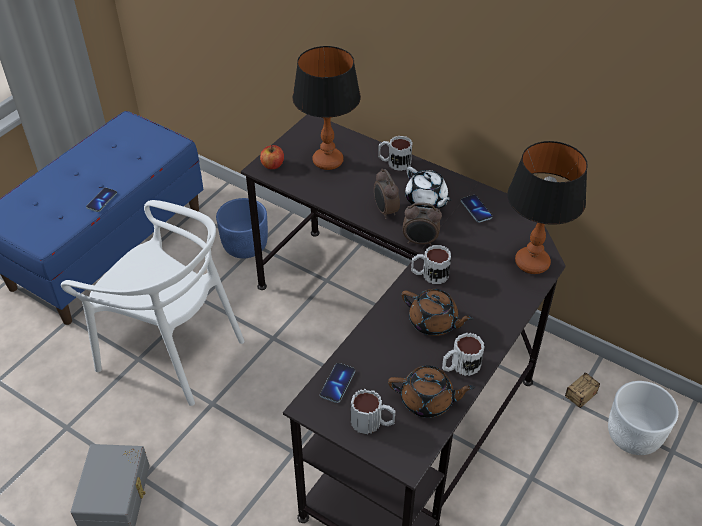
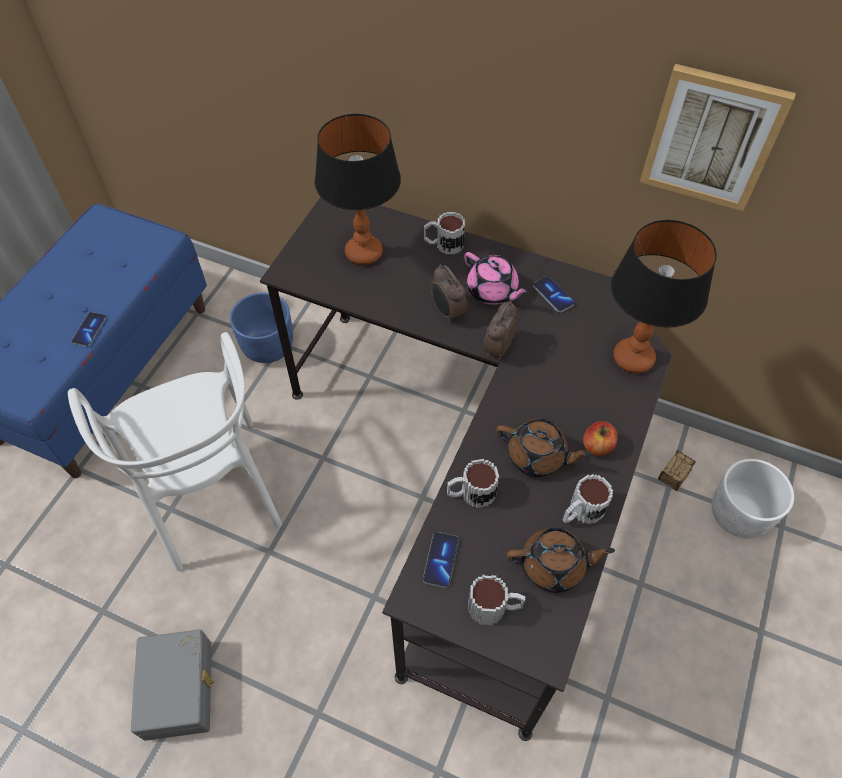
camera: 10 degrees left, 10 degrees up
white chair [61,200,245,406] -> white chair turned 45 degrees clockwise [68,332,282,571]
apple [260,145,284,169] -> apple moved to [583,421,617,456]
alarm clock [403,203,442,246] -> alarm clock turned 120 degrees clockwise [483,301,518,359]
white teapot [405,167,452,210] -> pink teapot [464,252,529,305]
mug [411,245,451,284] -> mug moved to [447,459,499,508]
none -> picture [640,64,796,211]

